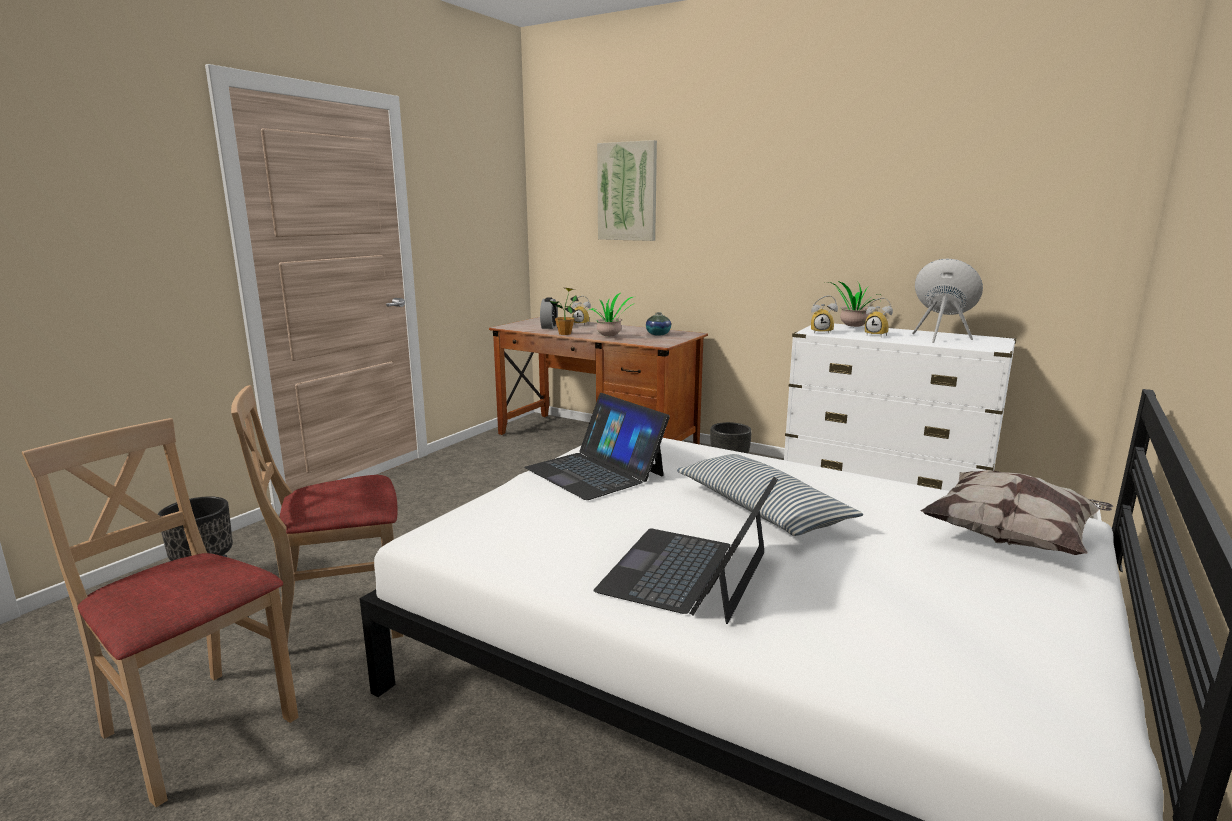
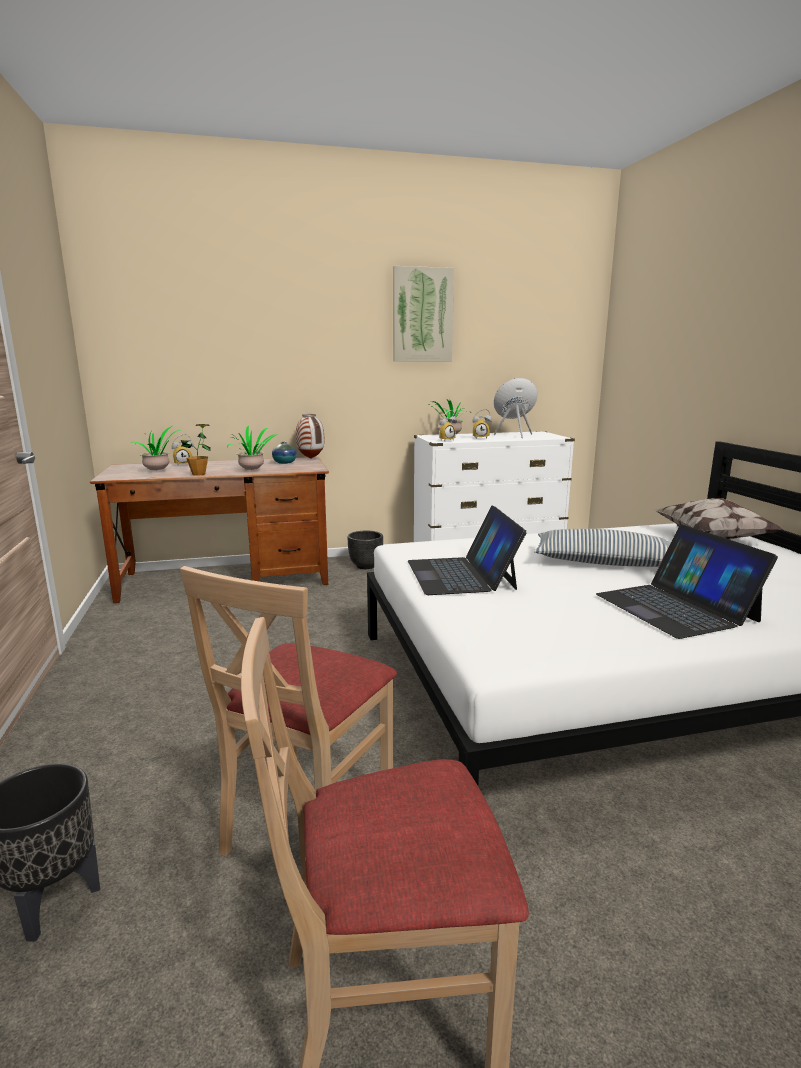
camera: 45 degrees left, 0 degrees up
laptop [524,393,670,500] -> laptop turned 75 degrees clockwise [408,505,527,595]
alarm clock [540,297,558,329] -> potted plant [130,426,183,470]
picture [597,140,657,241] -> picture moved to [393,266,454,361]
none -> vase [296,414,325,459]

